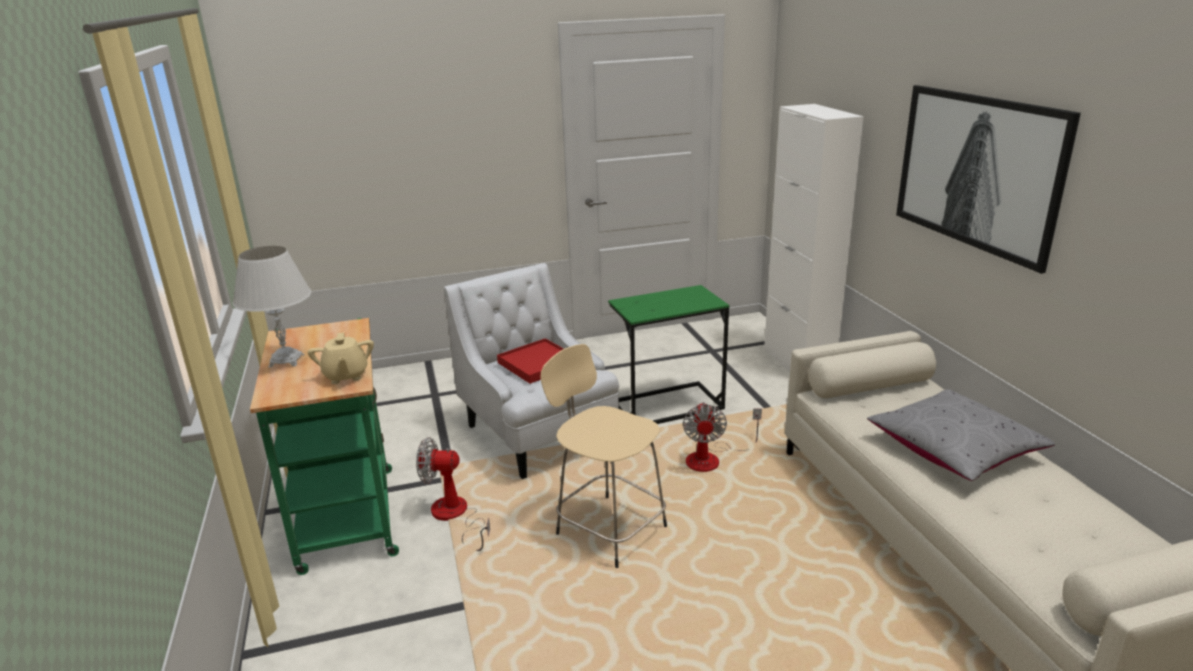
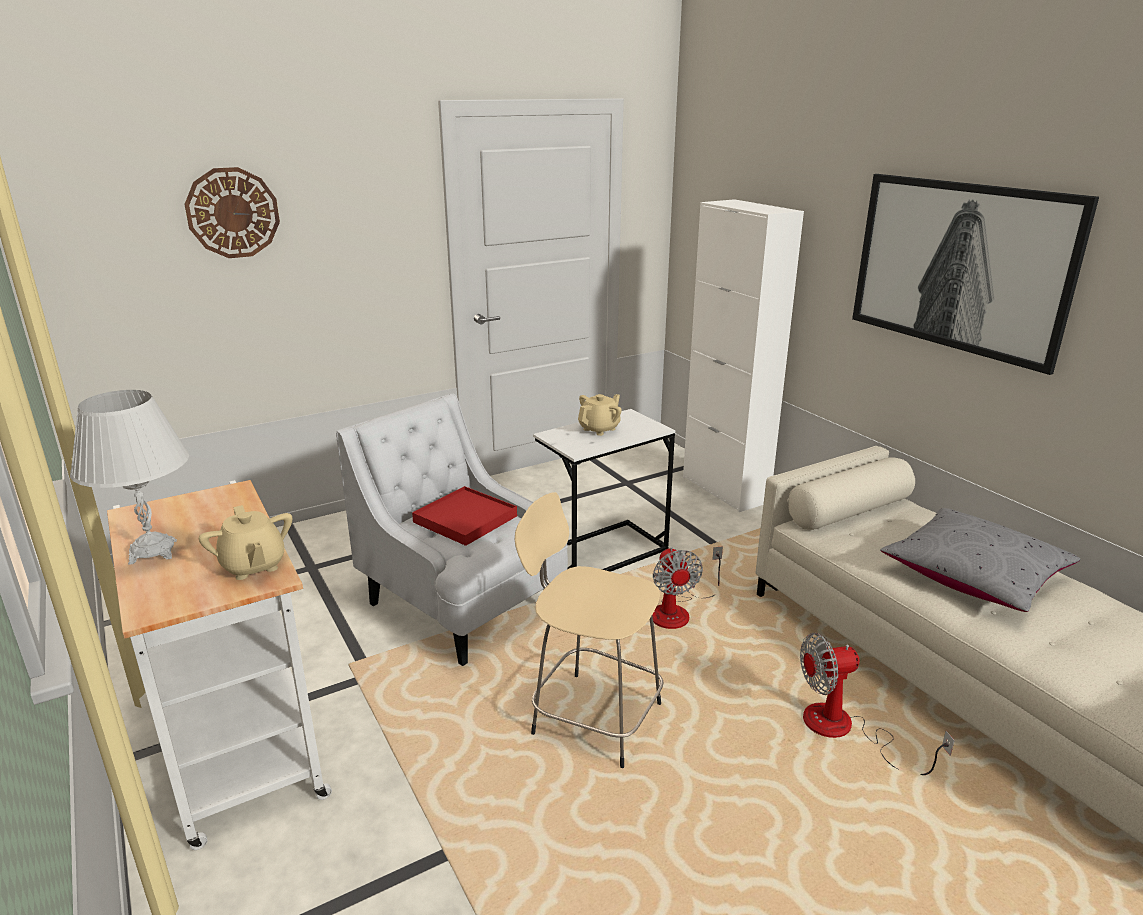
camera: 15 degrees left, 0 degrees up
green cart [250,318,399,575] -> white cart [107,480,332,850]
fan [416,437,490,551] -> fan moved to [800,633,955,775]
green side table [608,285,729,424] -> white side table [533,409,675,572]
none -> wall clock [184,167,280,258]
none -> beige teapot [578,394,622,436]

